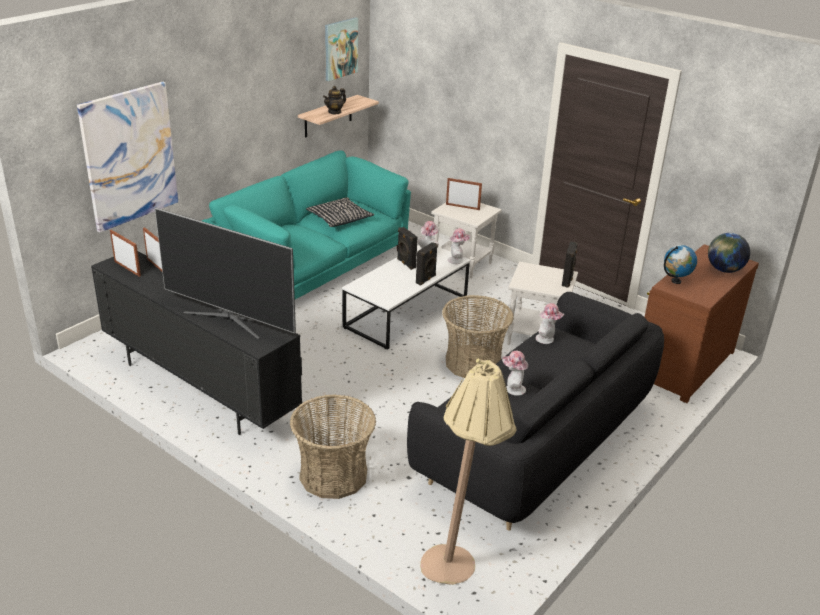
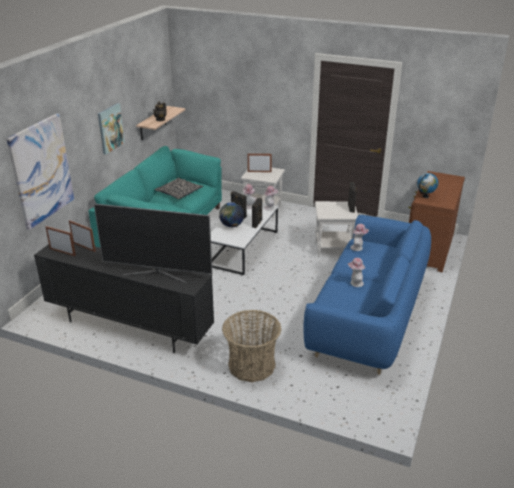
camera: 15 degrees left, 0 degrees up
picture [325,17,358,81] -> picture moved to [98,103,125,155]
black sofa [407,292,664,530] -> blue sofa [303,215,431,375]
beige floor lamp [420,357,516,585] -> none
basket [442,295,514,378] -> none
globe [708,233,750,273] -> globe moved to [219,202,244,227]

